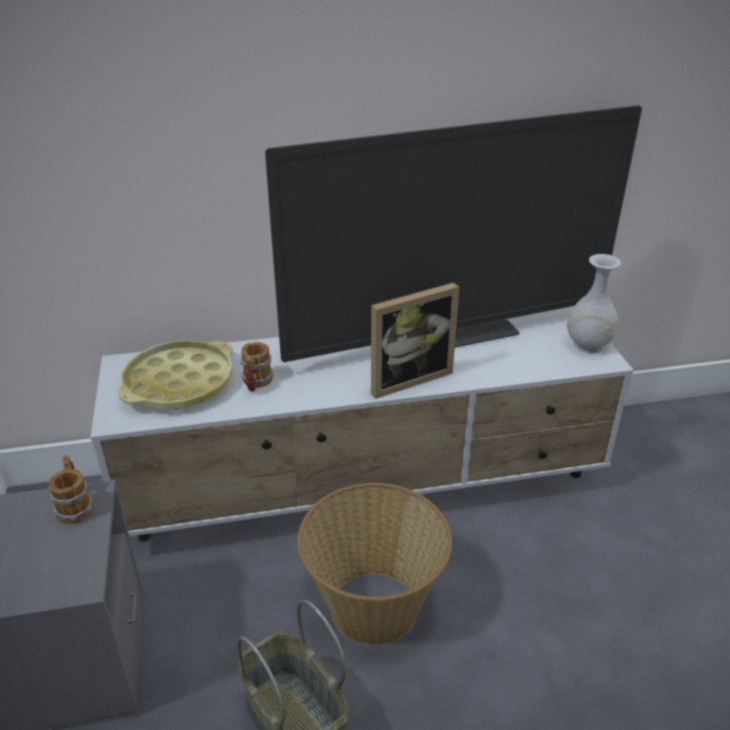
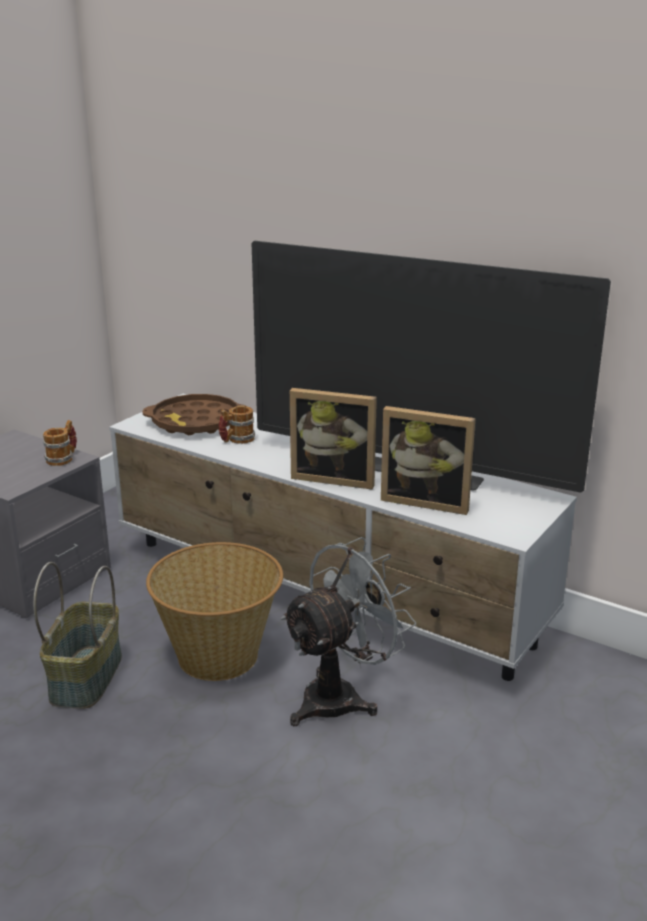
camera: 45 degrees right, 10 degrees down
yellow tray [118,340,233,410] -> brown tray [142,394,246,435]
white vase [567,254,621,353] -> none
none -> grey fan [281,537,416,726]
none -> picture frame [381,406,476,515]

